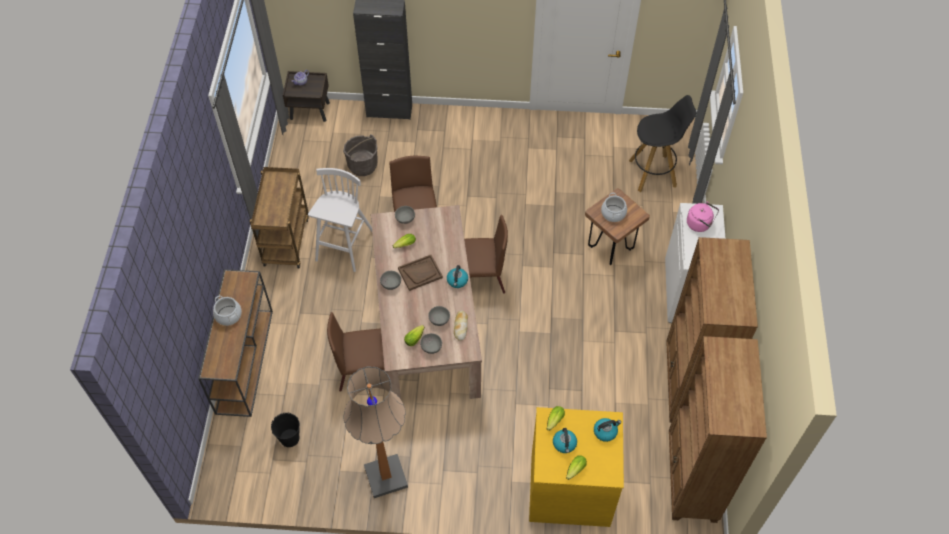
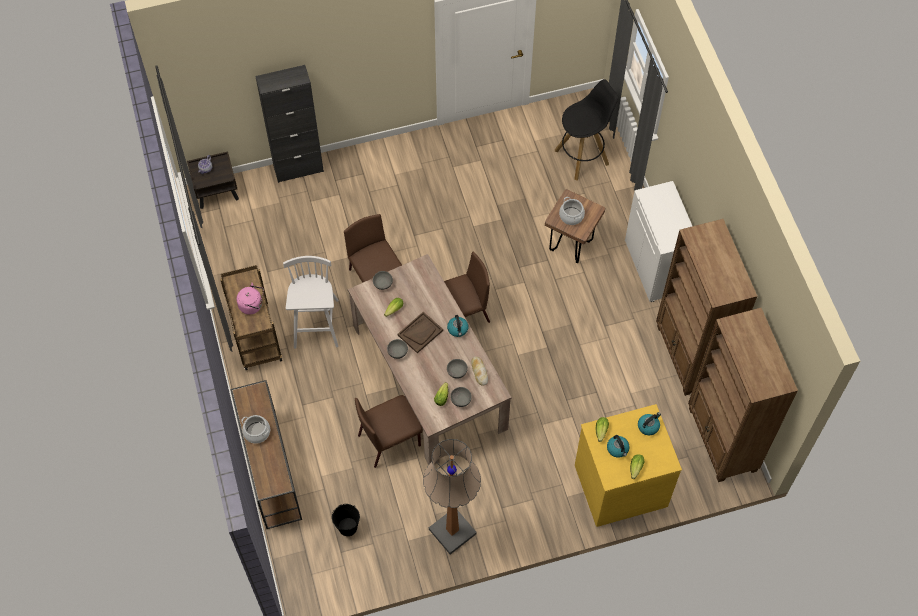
camera: 20 degrees left, 5 degrees up
grey bucket [343,134,378,176] -> none
pink kettle [687,201,719,232] -> pink kettle moved to [236,283,264,315]

